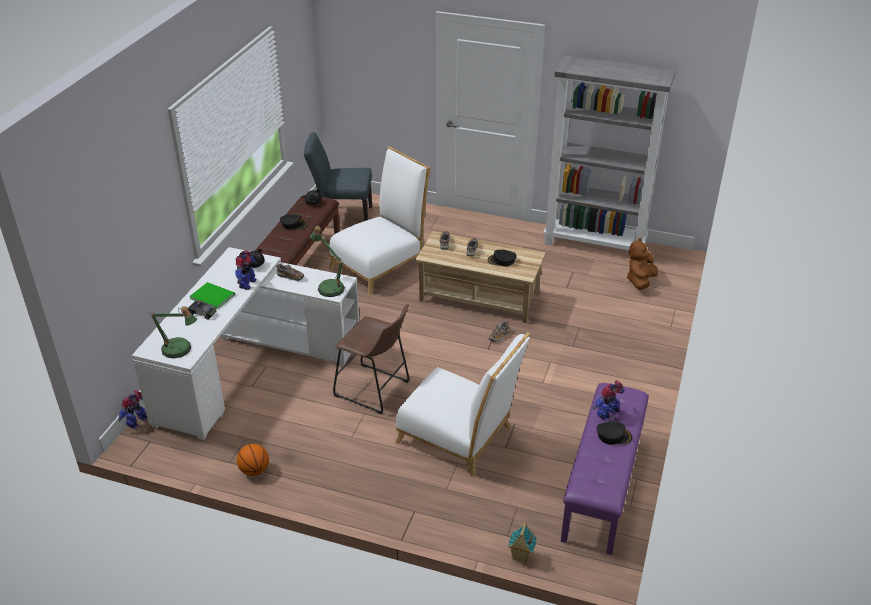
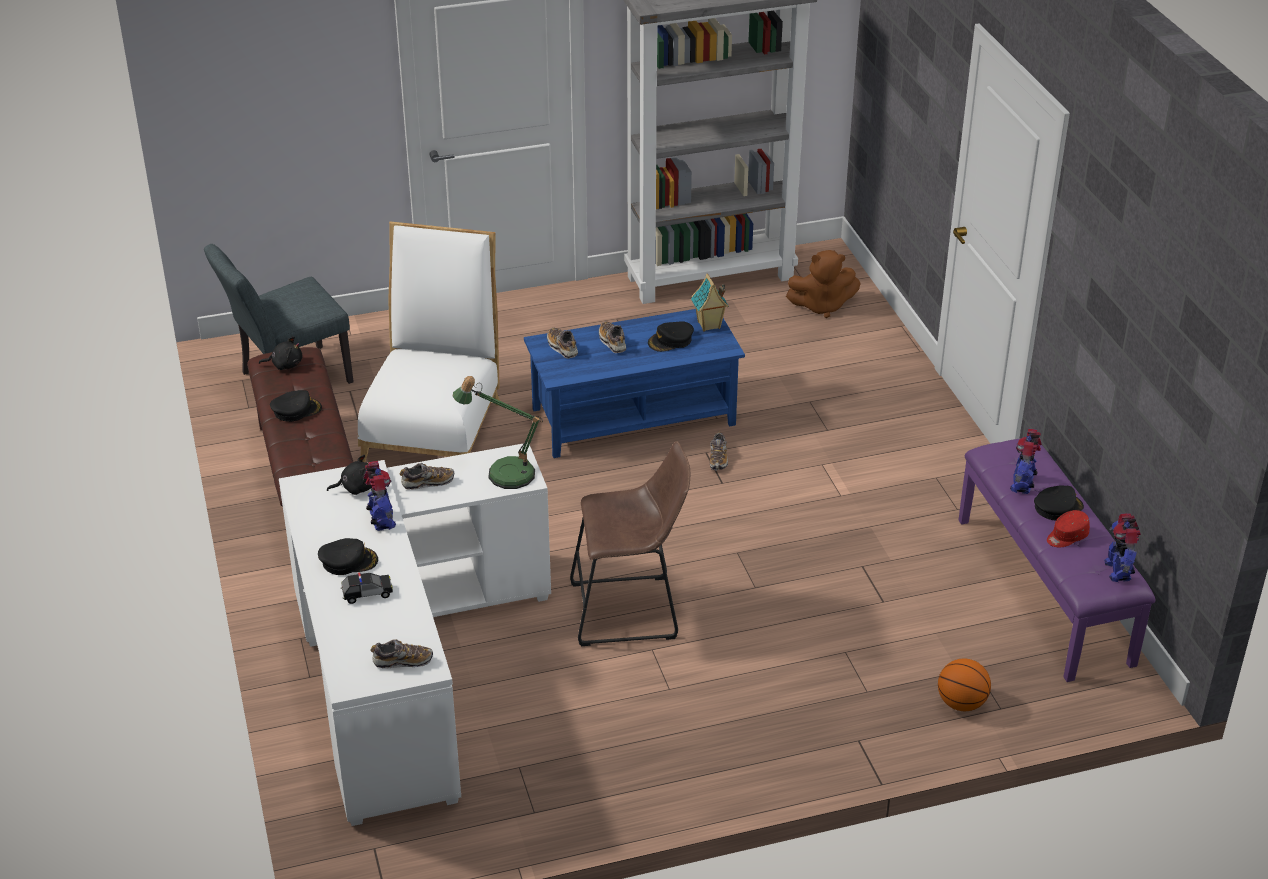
camera: 35 degrees left, 0 degrees up
toy robot [119,390,147,429] -> toy robot moved to [1104,513,1141,582]
table lamp [151,306,197,359] -> shoe [370,639,433,668]
green book [190,282,235,309] -> black cap [318,538,378,575]
basketball [237,444,269,476] -> basketball moved to [938,659,991,711]
white chair [395,332,530,477] -> none
beige coffee table [415,231,546,323] -> blue coffee table [524,309,745,458]
toy house [508,522,537,564] -> toy house moved to [691,273,729,332]
brown plush toy [627,238,658,290] -> brown plush toy turned 90 degrees counterclockwise [786,250,861,318]
none -> red cap [1047,510,1090,547]

